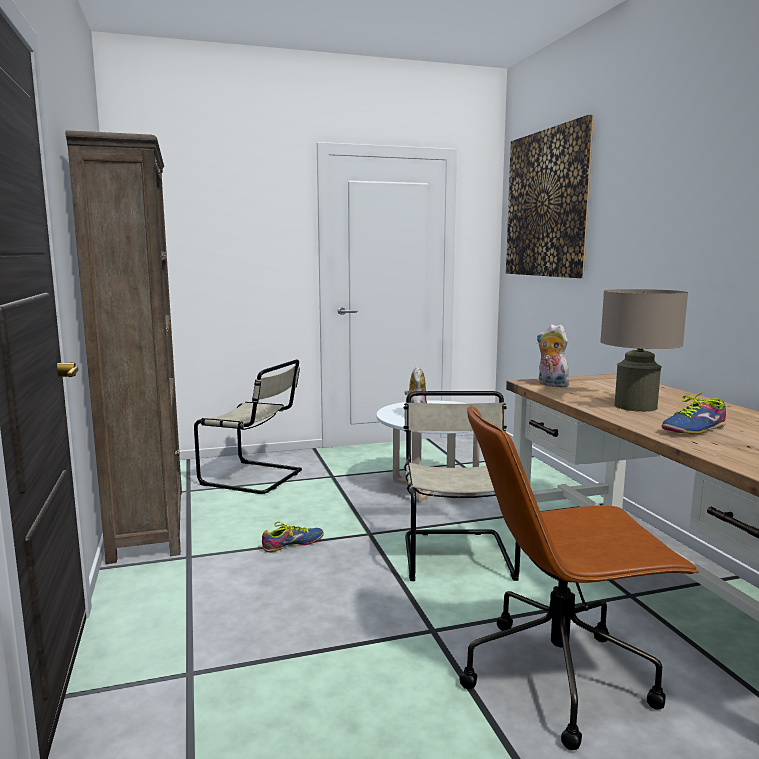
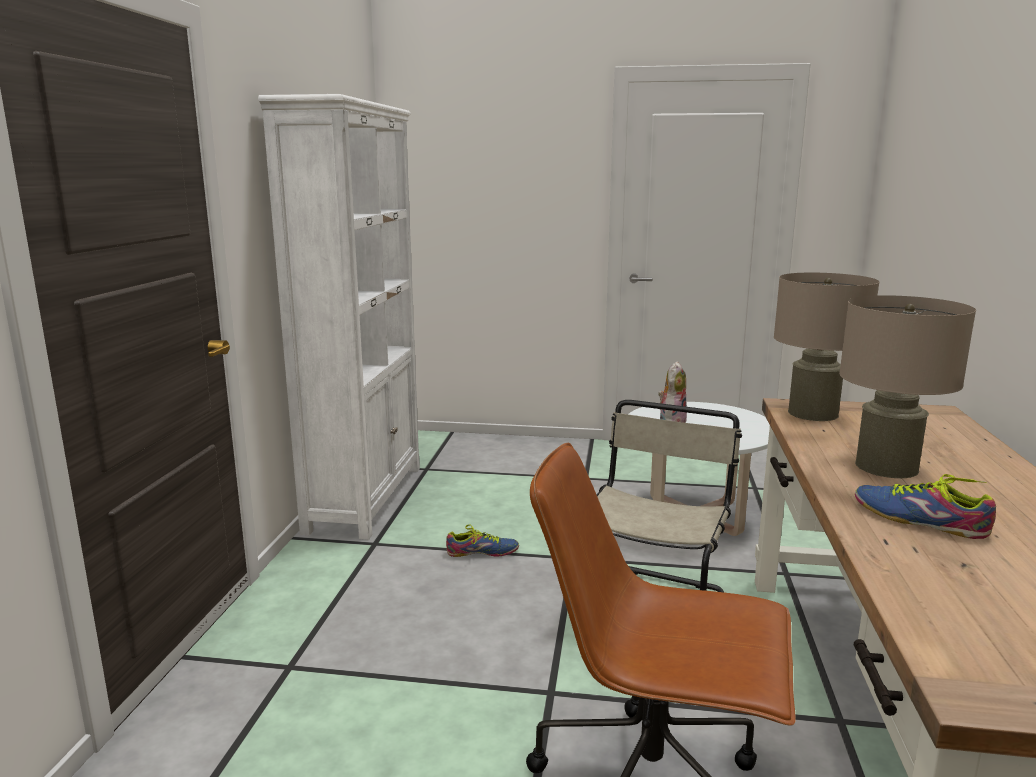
camera: 25 degrees right, 5 degrees up
brown bookcase [65,130,182,564] -> white bookcase [258,94,420,540]
beige chair [194,359,302,494] -> none
picture [506,115,594,278] -> none
plush toy [536,324,569,387] -> beige table lamp [774,273,879,421]
shoe [662,392,726,434] -> shoe turned 45 degrees clockwise [855,474,996,539]

